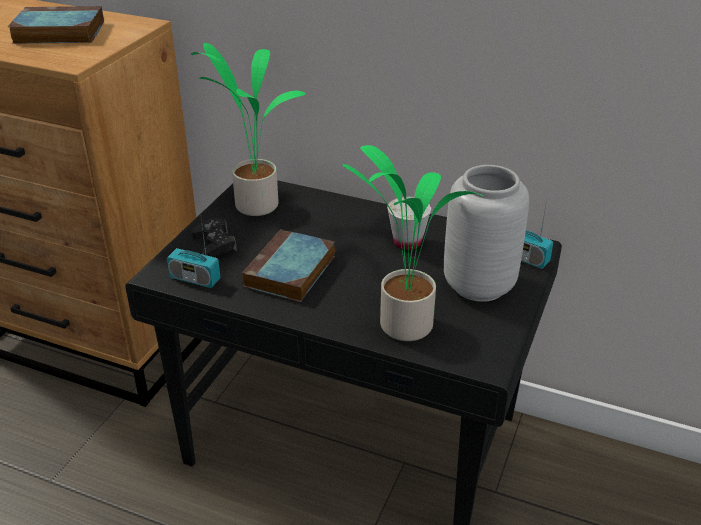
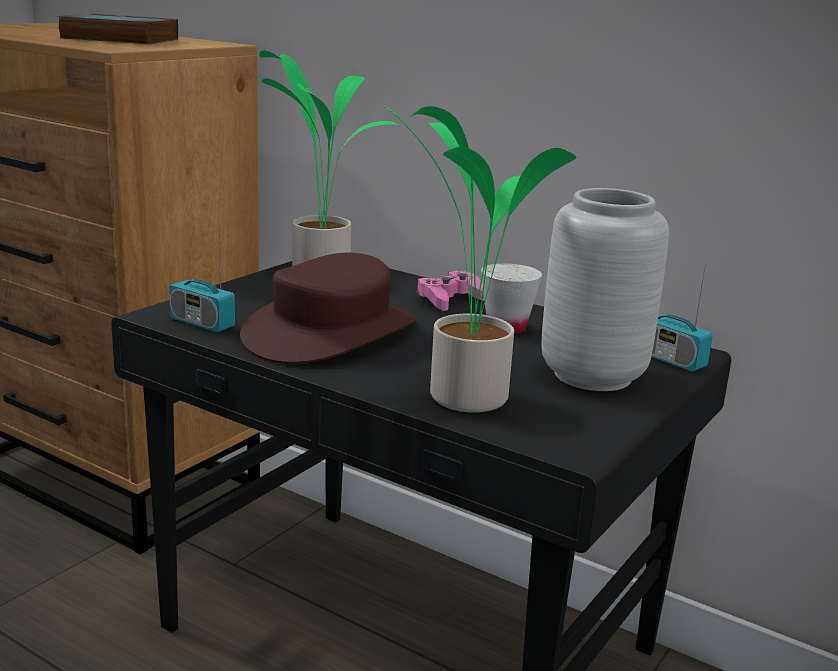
camera: 10 degrees right, 15 degrees down
black game controller [192,218,237,257] -> none
book [242,229,335,302] -> brown hat [240,253,417,364]
none -> pink game controller [417,271,484,311]

